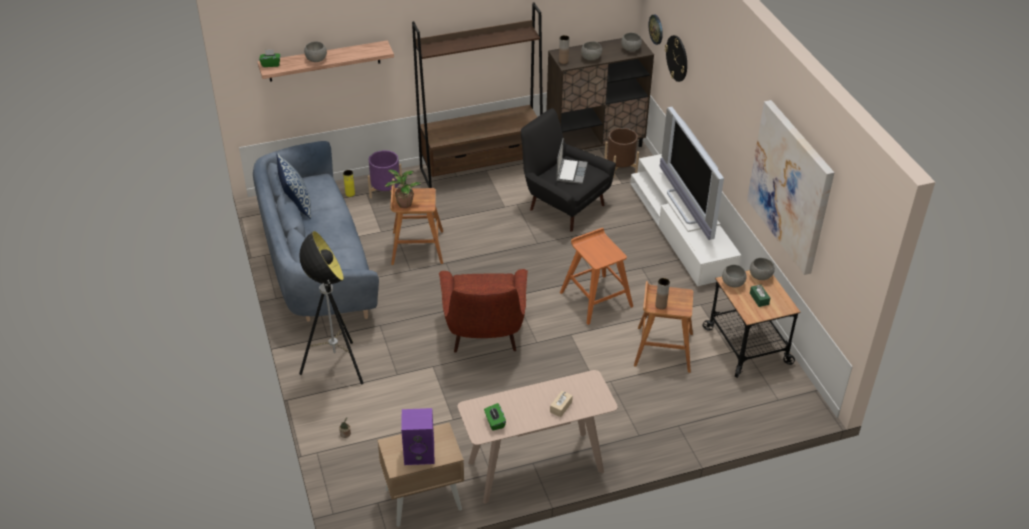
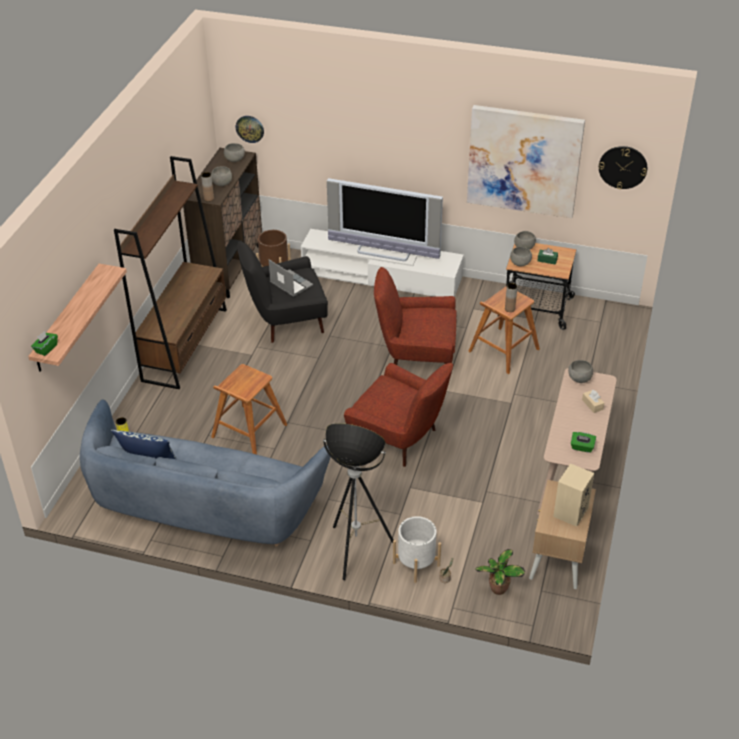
camera: 55 degrees left, 0 degrees up
grey bowl [304,41,327,62] -> grey bowl moved to [568,360,593,383]
purple planter [368,150,403,198] -> none
potted plant [385,170,422,208] -> potted plant moved to [475,549,525,595]
purple speaker [401,408,434,465] -> beige speaker [553,463,594,527]
orange stool [560,228,633,325] -> red armchair [374,267,457,365]
wall clock [665,35,687,82] -> wall clock moved to [599,146,647,189]
none -> white planter [393,516,441,583]

